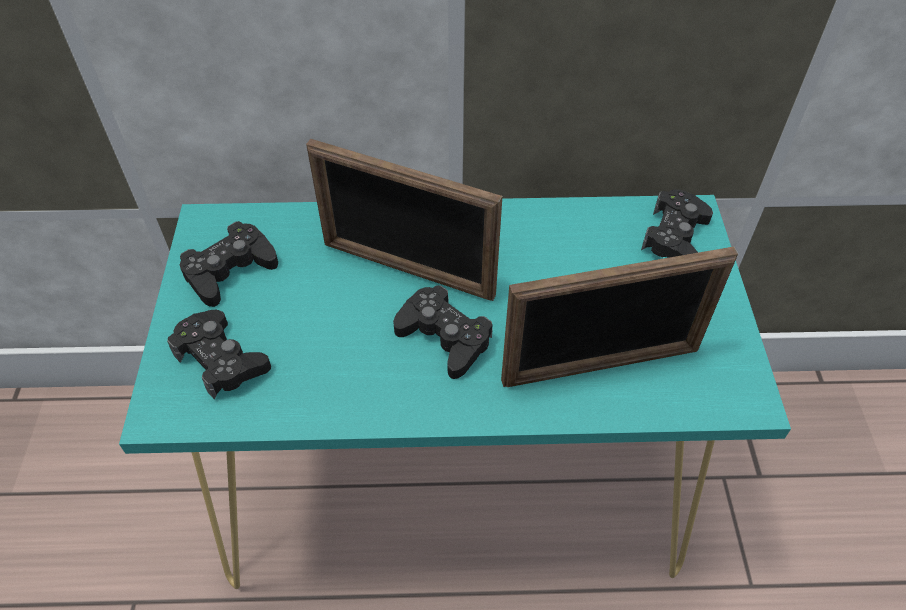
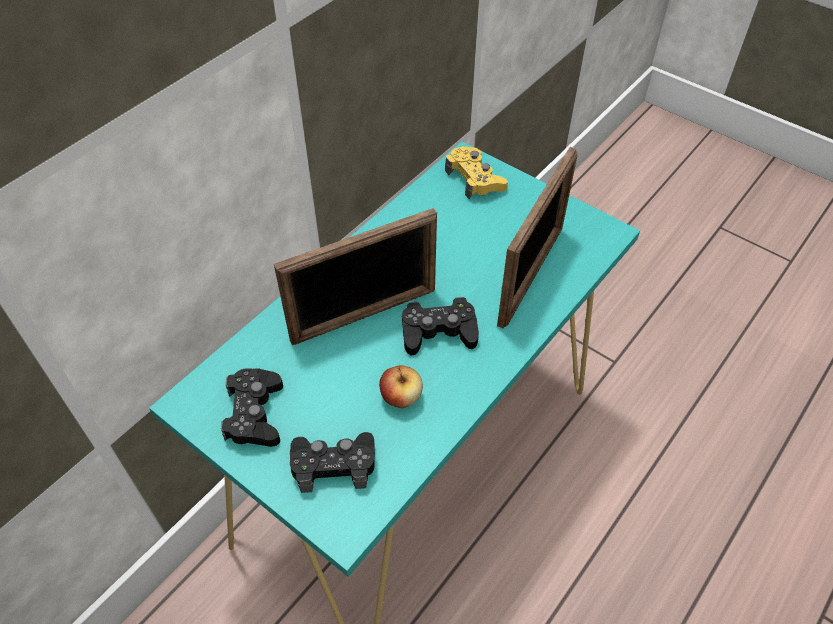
camera: 50 degrees left, 0 degrees up
black game controller [641,190,713,258] -> yellow game controller [445,146,508,199]
none -> apple [379,365,423,408]

